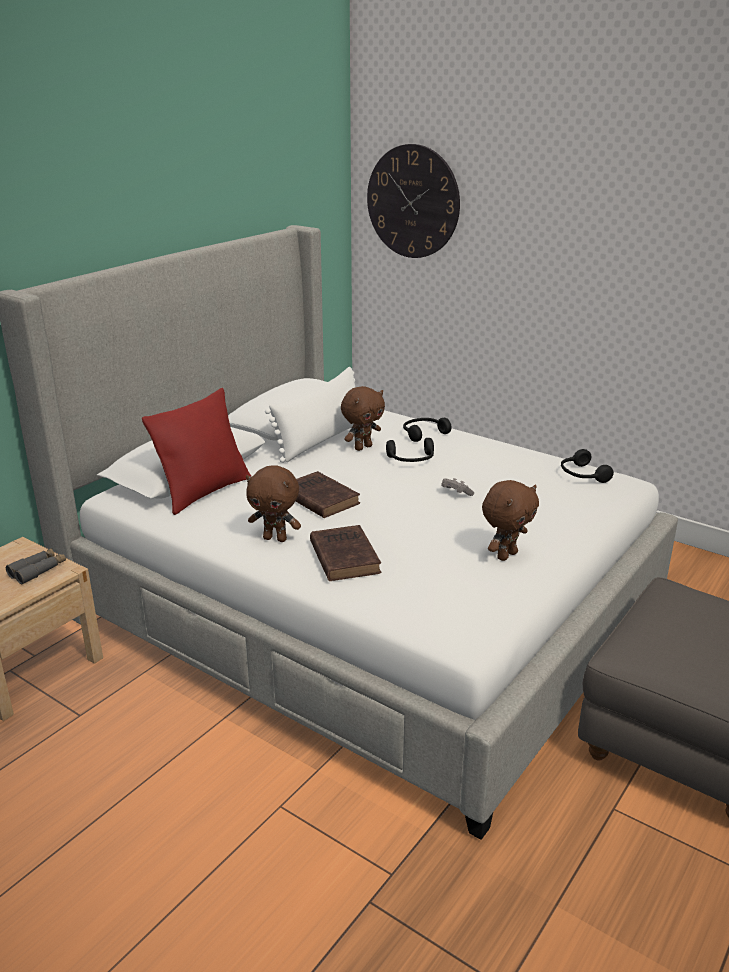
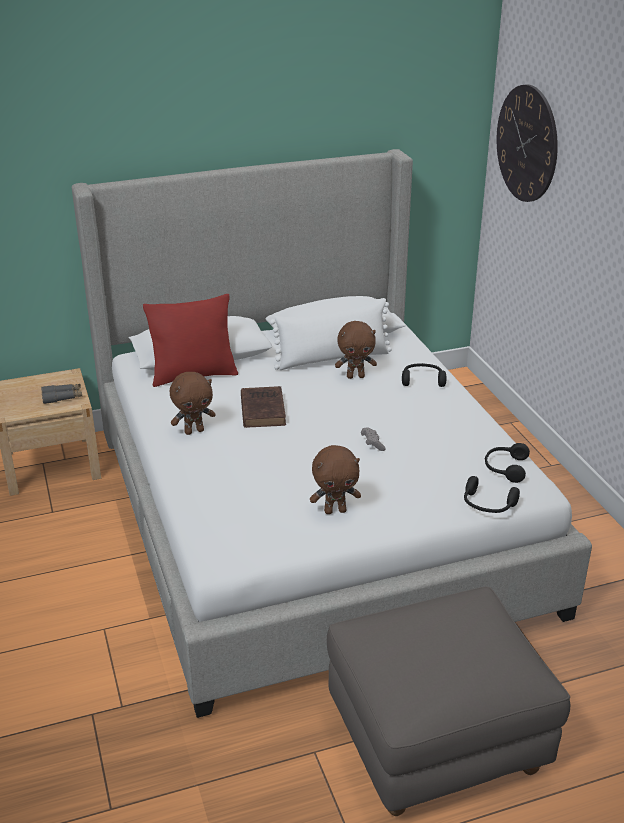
camera: 35 degrees right, 5 degrees up
brown plush toy [246,465,301,542] -> brown plush toy turned 75 degrees counterclockwise [170,372,216,435]
brown book [310,525,381,581] -> none
black headphones [386,438,434,462] -> black headphones moved to [464,476,520,513]

